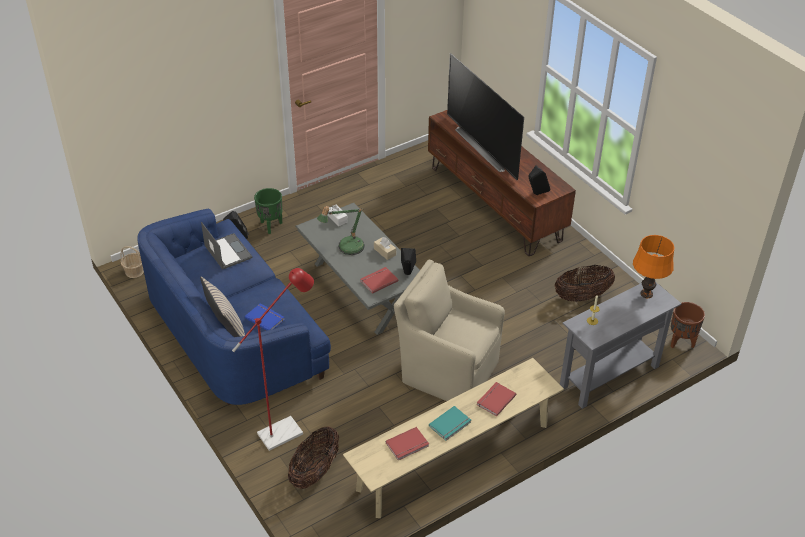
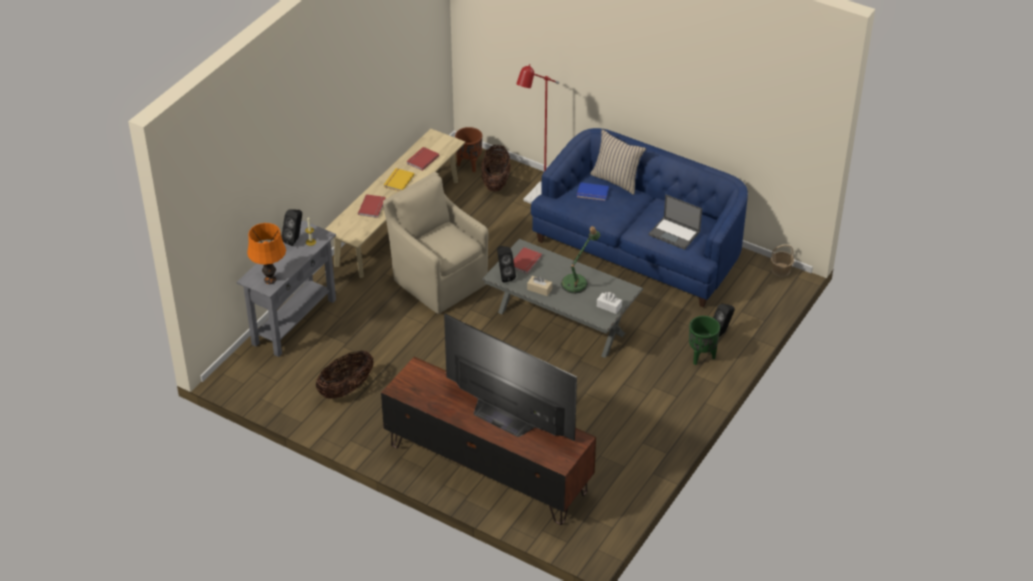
camera: 155 degrees right, 0 degrees up
beige armchair [394,260,505,401] -> beige armchair turned 135 degrees counterclockwise [383,172,489,314]
turquoise book [429,406,471,441] -> yellow book [384,168,414,192]
black speaker [528,165,550,195] -> black speaker moved to [281,210,302,246]
brown planter [670,302,705,348] -> brown planter moved to [455,127,482,172]

